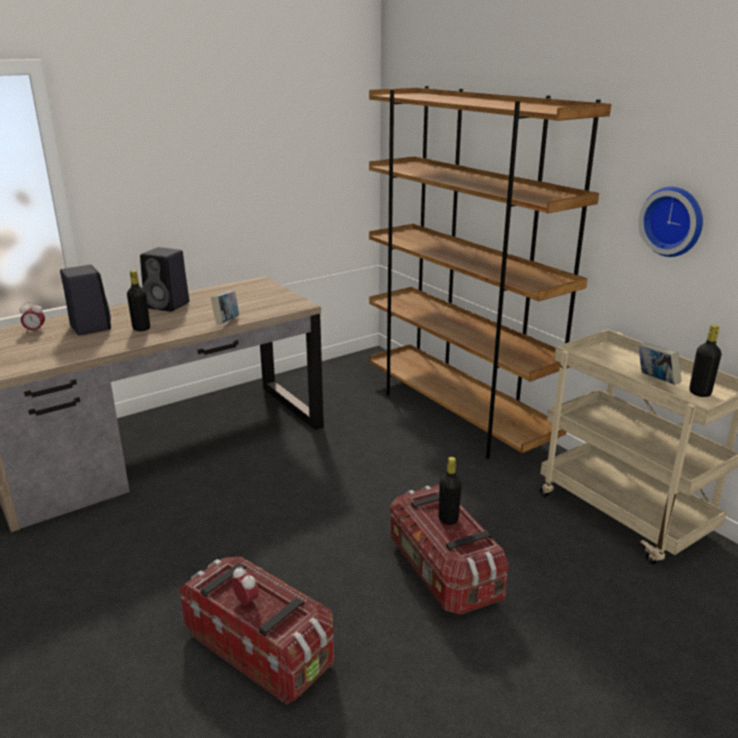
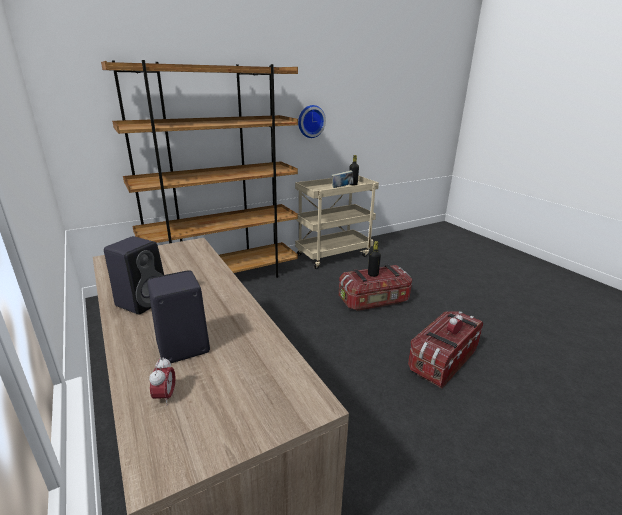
camera: 85 degrees left, 0 degrees up
black bottle [127,270,150,331] -> none
book [211,291,239,324] -> none

